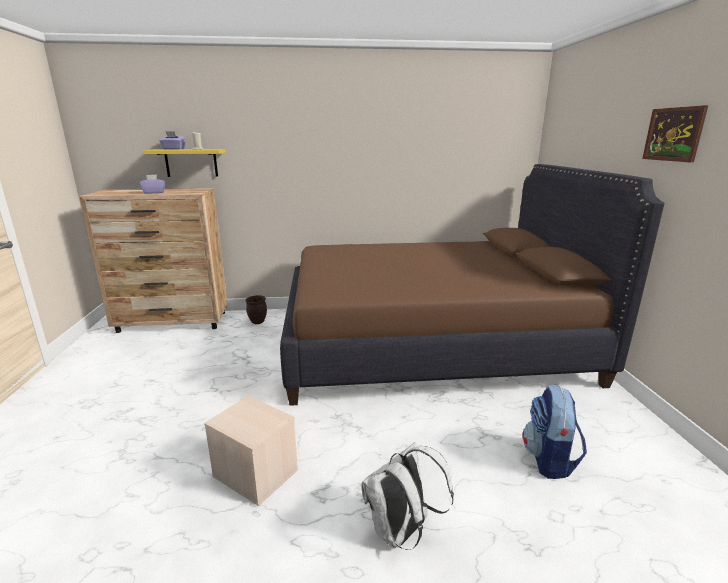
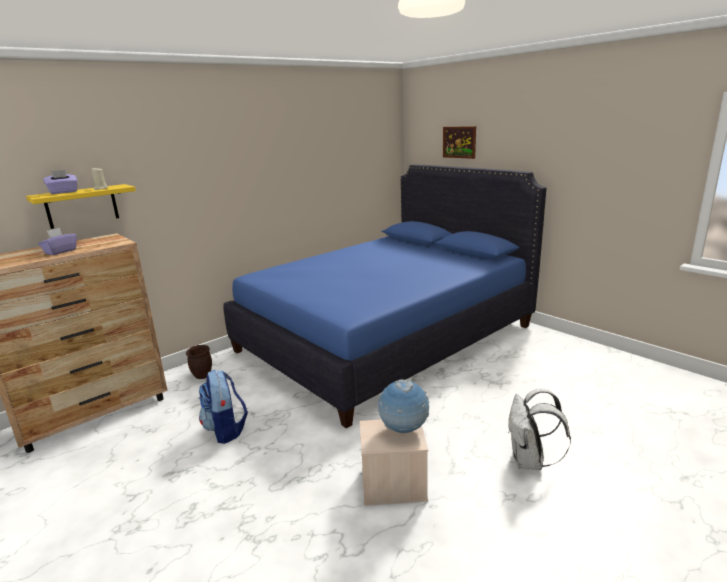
camera: 35 degrees left, 0 degrees up
brown bed [280,164,665,406] -> blue bed [223,164,547,428]
backpack [522,385,587,479] -> backpack moved to [199,370,248,444]
picture [642,105,708,163] -> picture moved to [443,126,476,159]
none -> globe [377,380,429,433]

